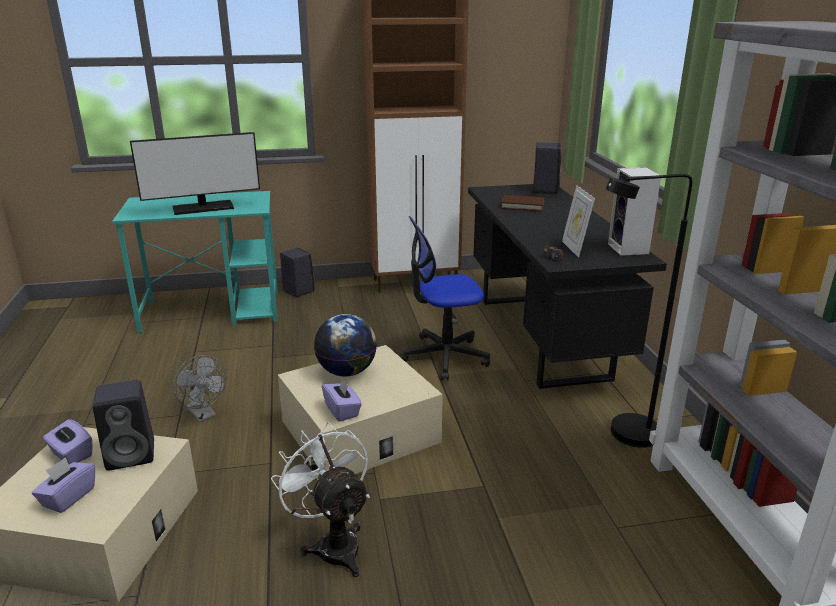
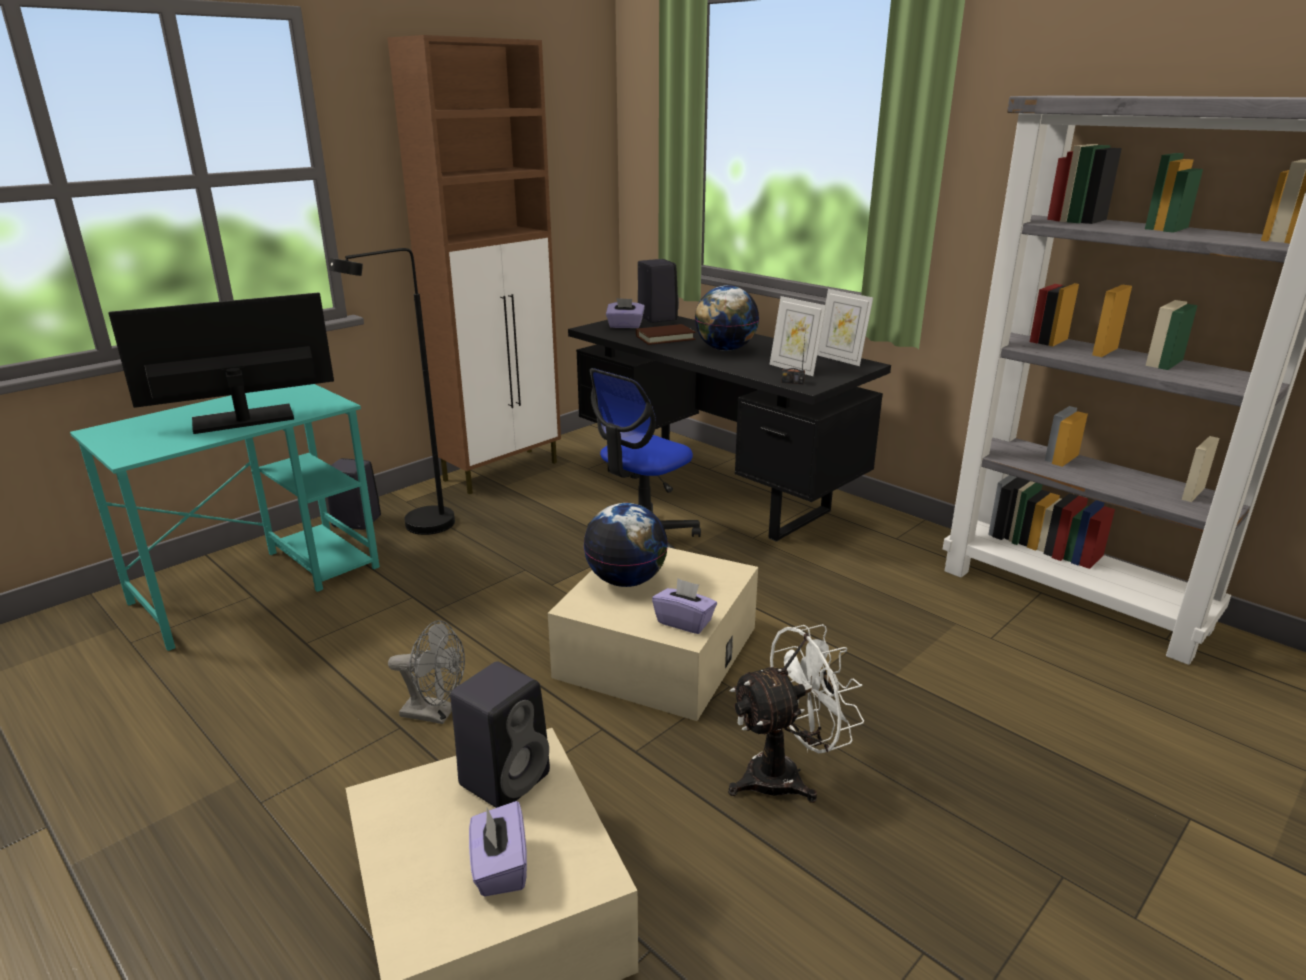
camera: 35 degrees left, 0 degrees up
purple tissue box [43,419,93,464] -> purple tissue box moved to [606,298,645,328]
monitor [130,132,260,215] -> monitor turned 150 degrees counterclockwise [108,292,334,434]
white fan [271,422,370,577] -> white fan turned 135 degrees clockwise [728,624,864,803]
black floor lamp [606,174,692,448] -> black floor lamp moved to [329,248,455,535]
speaker [608,167,661,256] -> picture frame [817,289,873,366]
none -> globe [695,285,759,351]

